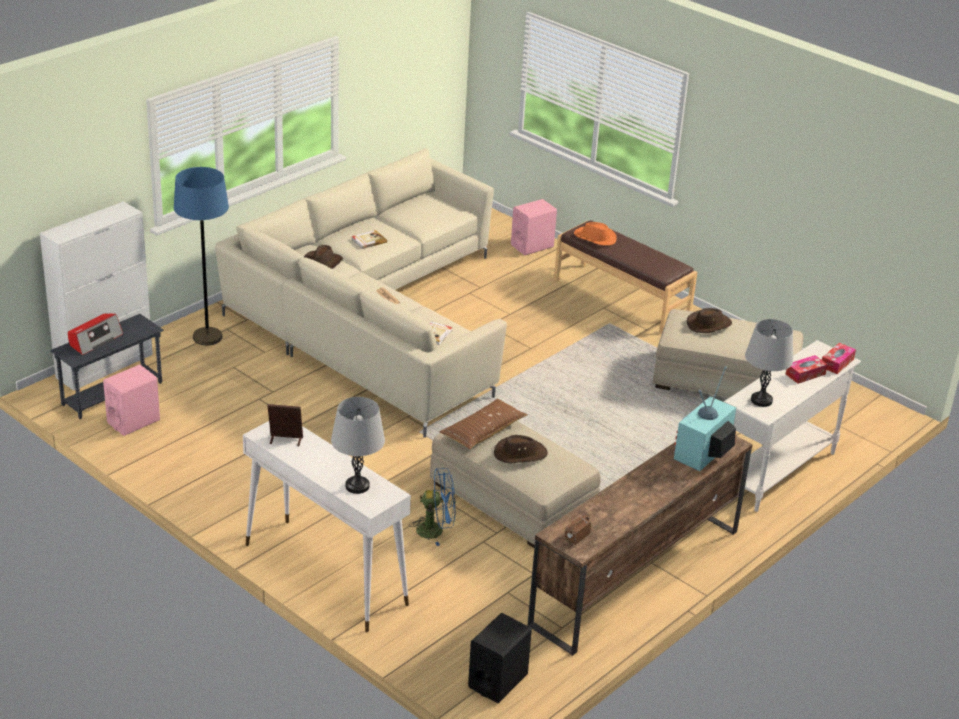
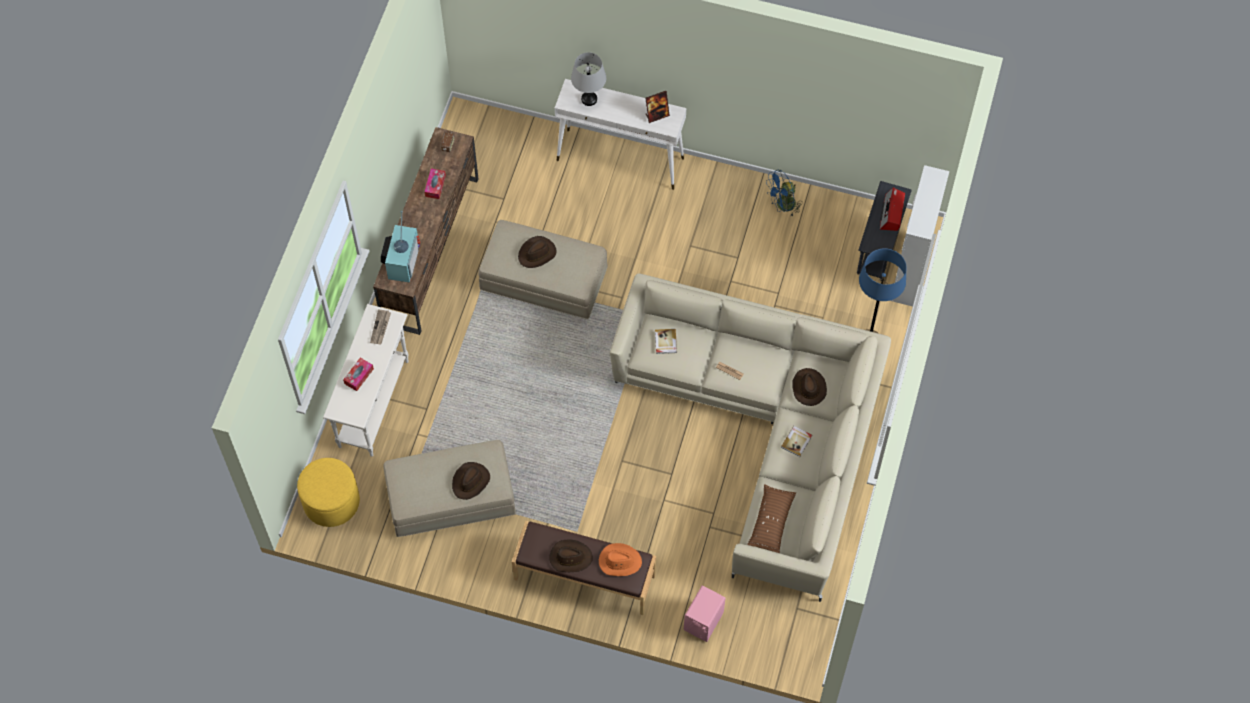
camera: 155 degrees right, 30 degrees up
pink speaker [103,365,160,436] -> none
blue fan [409,468,456,546] -> blue fan moved to [766,170,801,216]
brown pillow [440,399,528,449] -> brown pillow moved to [747,484,796,553]
black speaker [468,613,532,703] -> none
grey table lamp [745,319,793,407] -> newspaper [370,309,391,344]
tissue box [822,343,856,374] -> tissue box moved to [424,168,446,199]
none -> yellow ottoman [297,458,360,527]
none -> brown hat [549,539,593,572]

